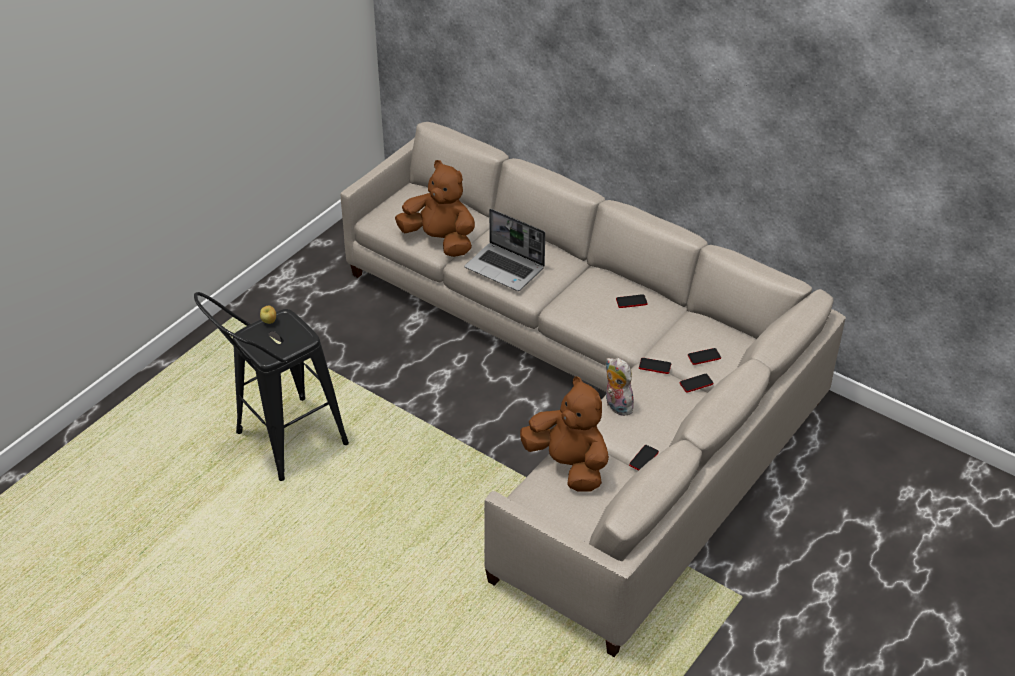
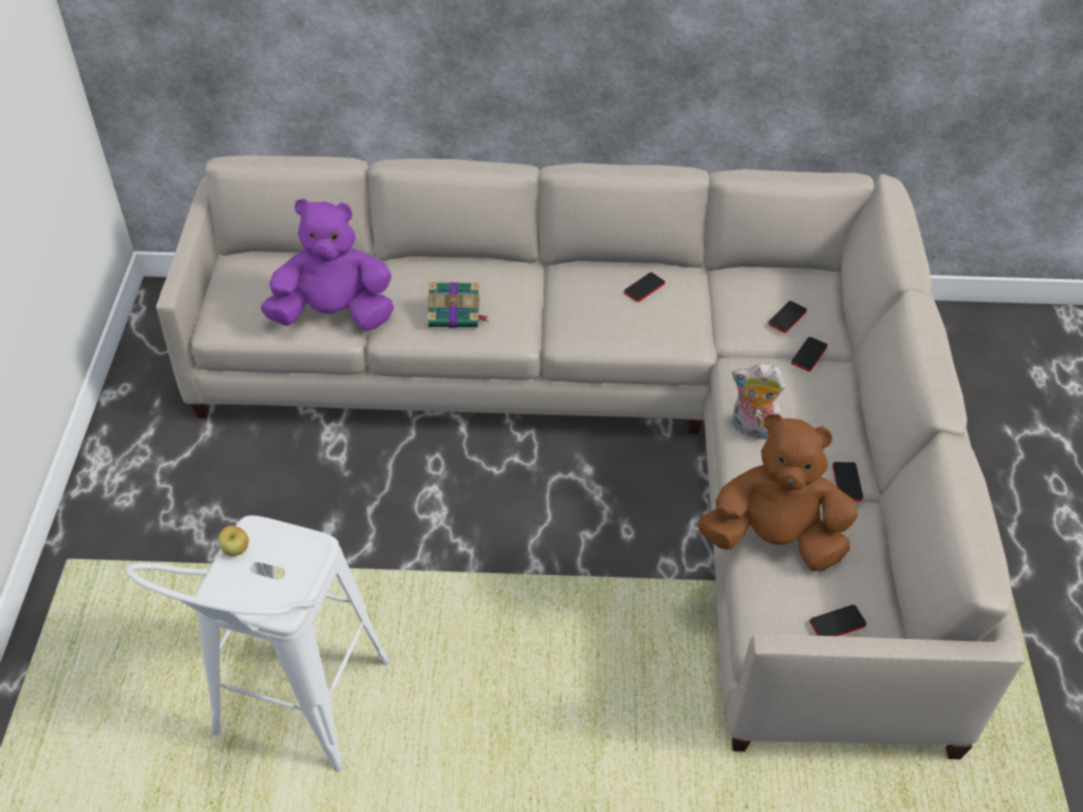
camera: 35 degrees left, 5 degrees up
black stool [194,292,349,481] -> white stool [126,515,389,772]
brown plush toy [395,160,475,257] -> purple plush toy [261,198,394,331]
laptop [464,209,545,291] -> book [428,282,489,328]
phone [639,358,671,374] -> phone moved to [810,605,867,636]

